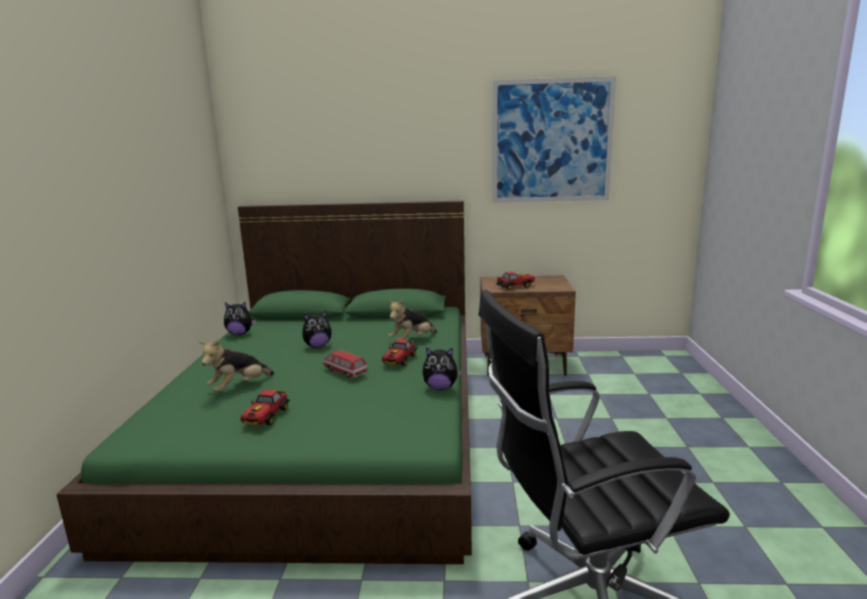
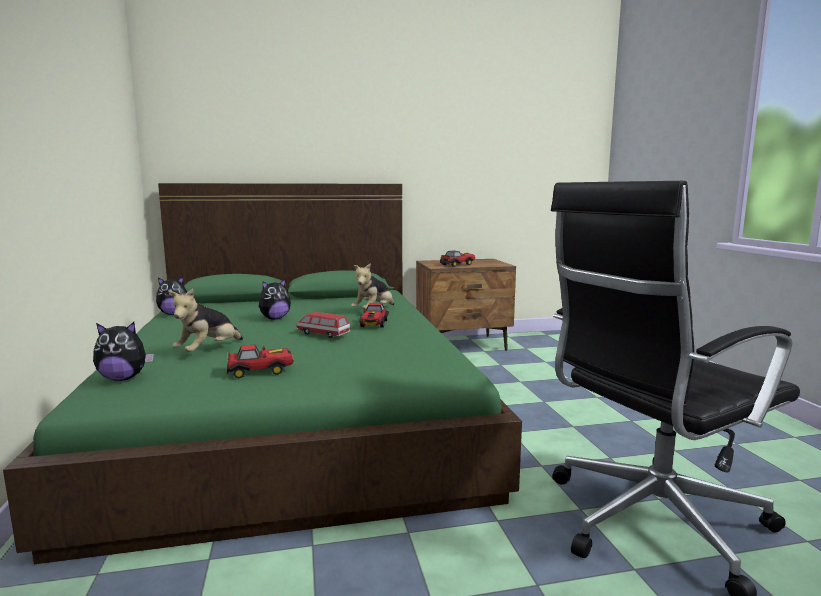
camera: 15 degrees left, 5 degrees down
toy car [240,390,289,425] -> toy car turned 105 degrees counterclockwise [227,345,294,379]
plush toy [422,348,461,390] -> plush toy moved to [93,322,154,381]
picture [493,76,616,203] -> none

